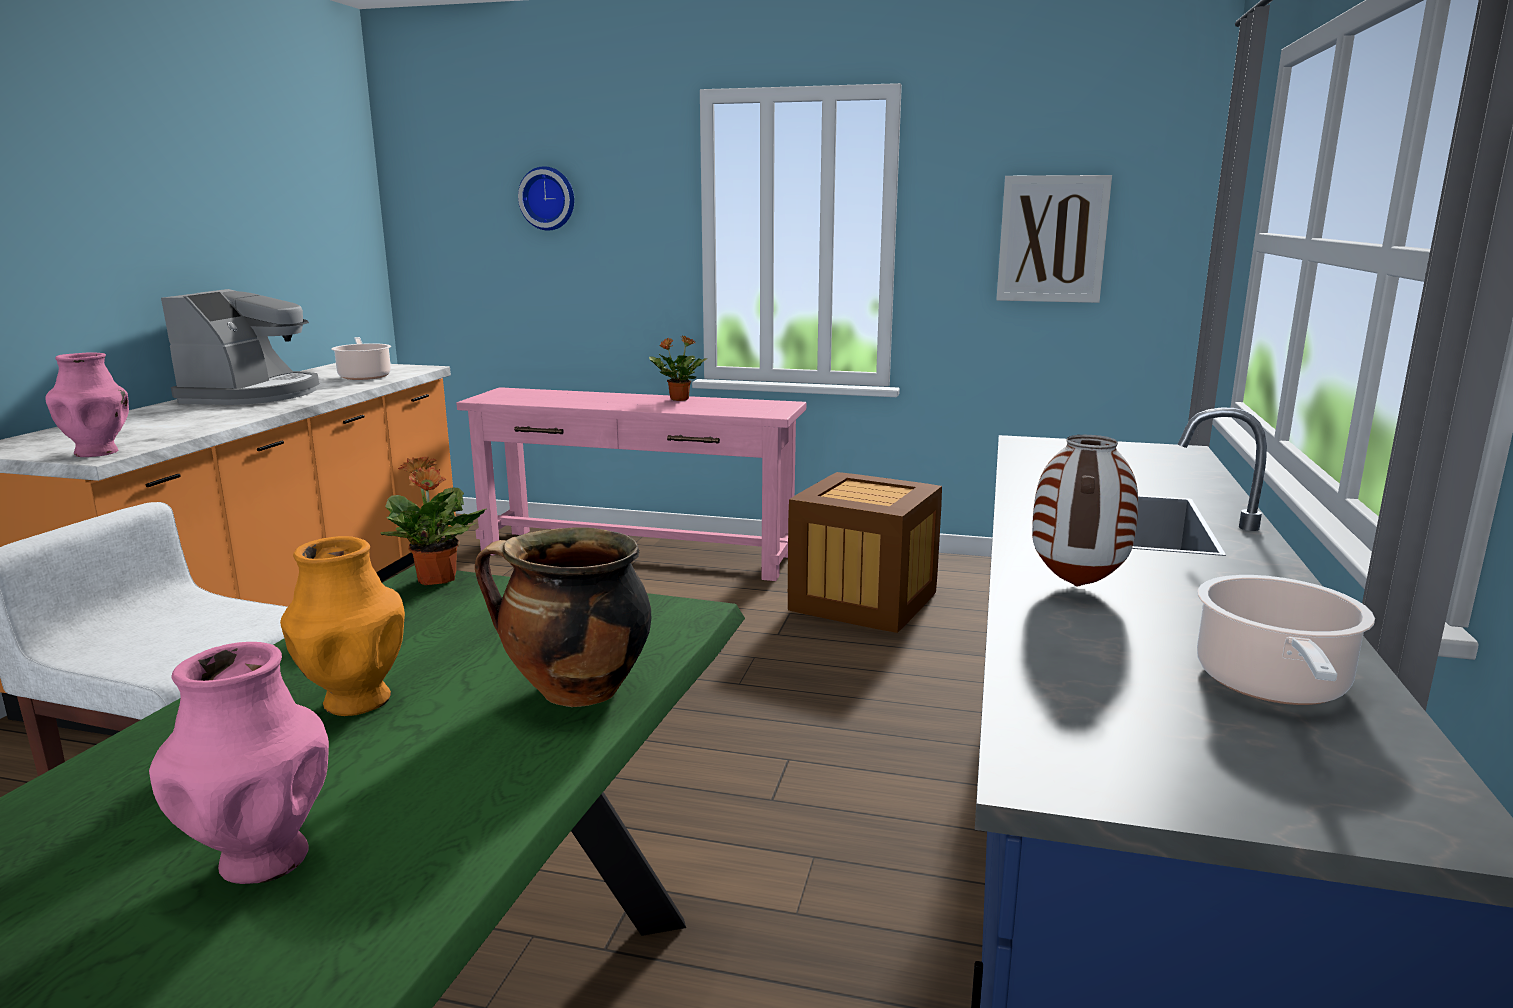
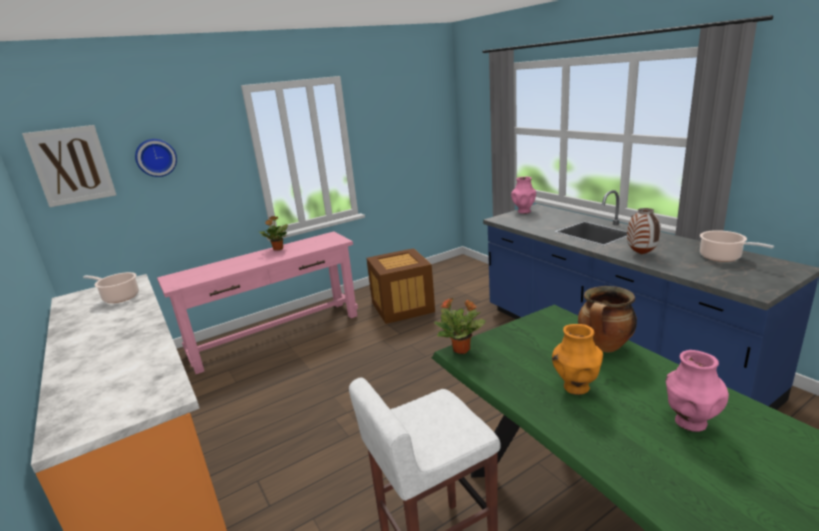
camera: 45 degrees left, 5 degrees up
pink vase [45,352,129,457] -> pink vase moved to [511,177,536,214]
coffee machine [161,289,319,405] -> none
picture [996,175,1112,303] -> picture moved to [22,125,116,207]

